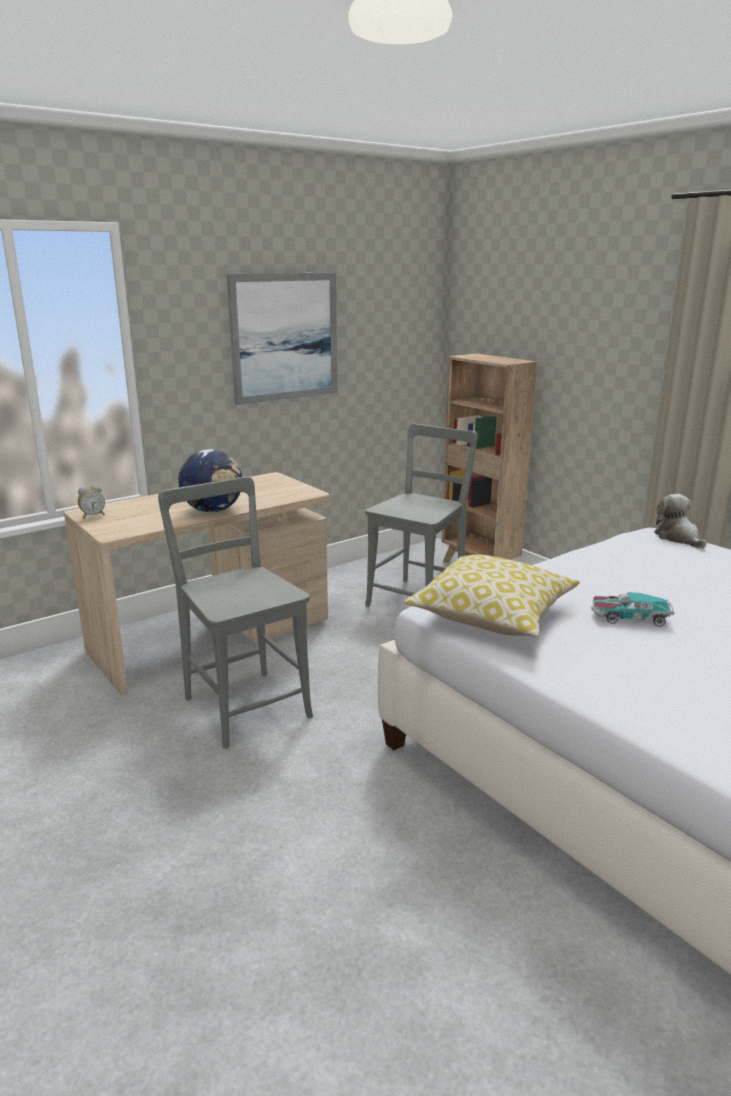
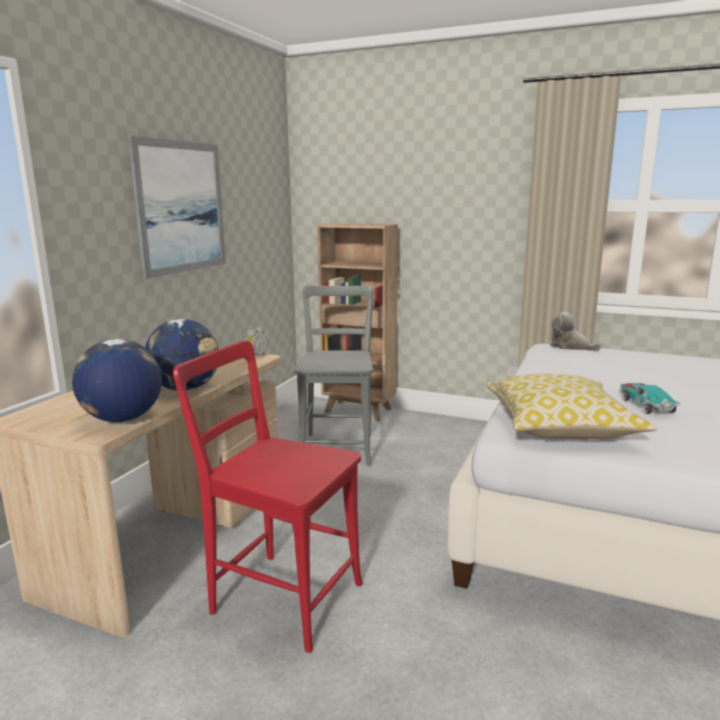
camera: 30 degrees left, 5 degrees down
alarm clock [78,485,105,519] -> alarm clock moved to [246,327,267,355]
grey chair [158,477,313,749] -> red chair [173,340,363,653]
toy car [591,592,675,627] -> toy car turned 105 degrees clockwise [620,383,680,414]
none -> globe [72,339,162,422]

